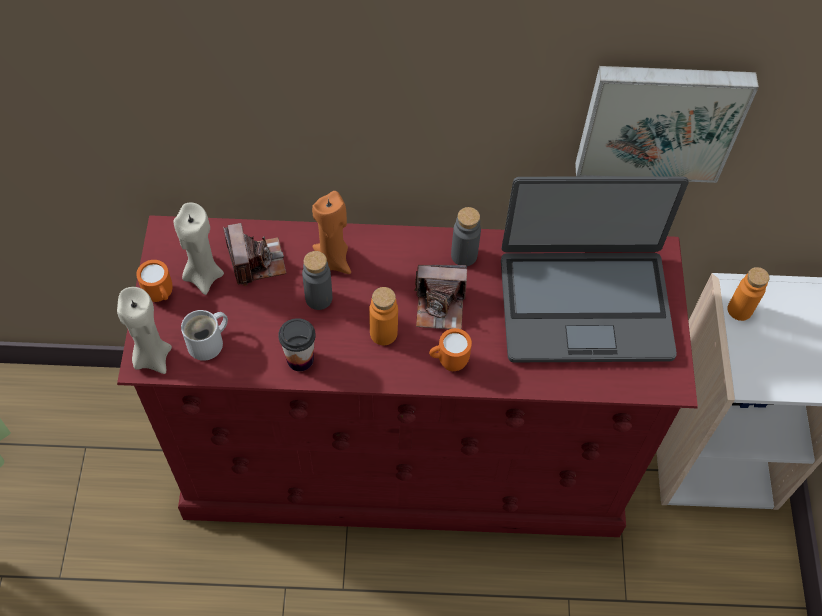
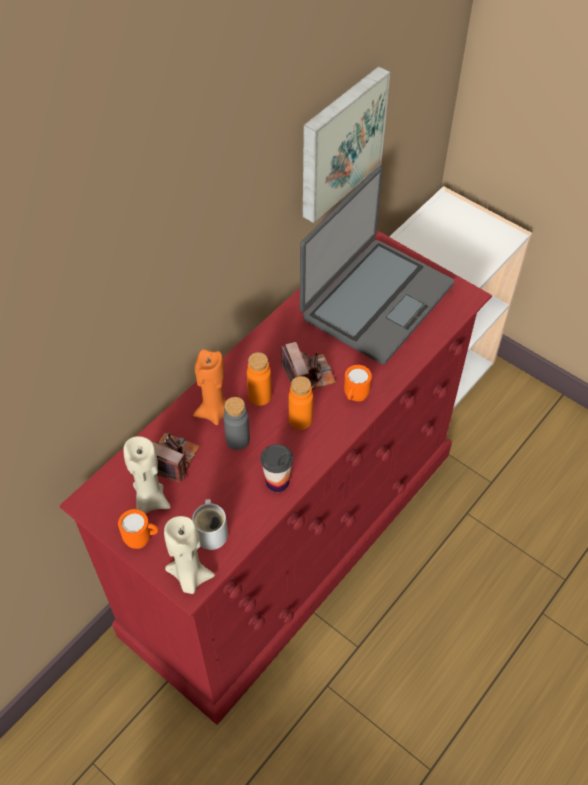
camera: 50 degrees left, 5 degrees down
camera [414,265,467,330] -> camera turned 60 degrees counterclockwise [281,342,336,390]
grey bottle [451,207,481,266] -> none
orange bottle [727,267,769,321] -> orange bottle moved to [247,352,272,406]

